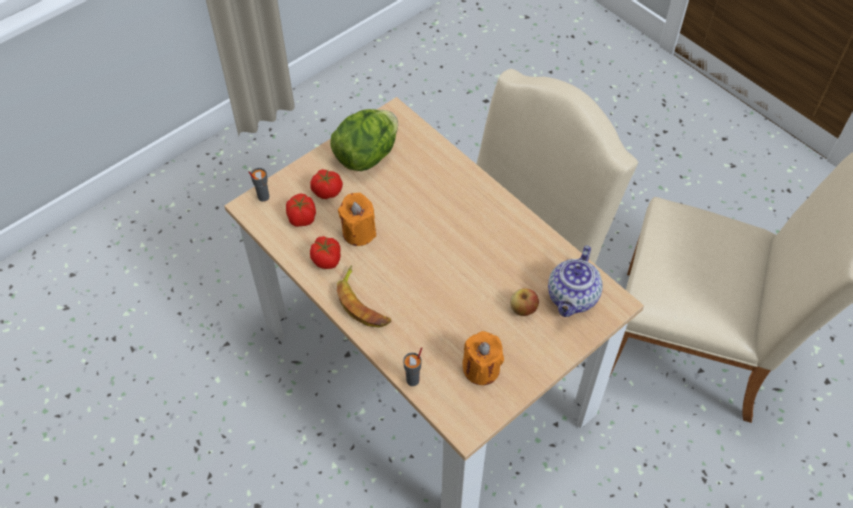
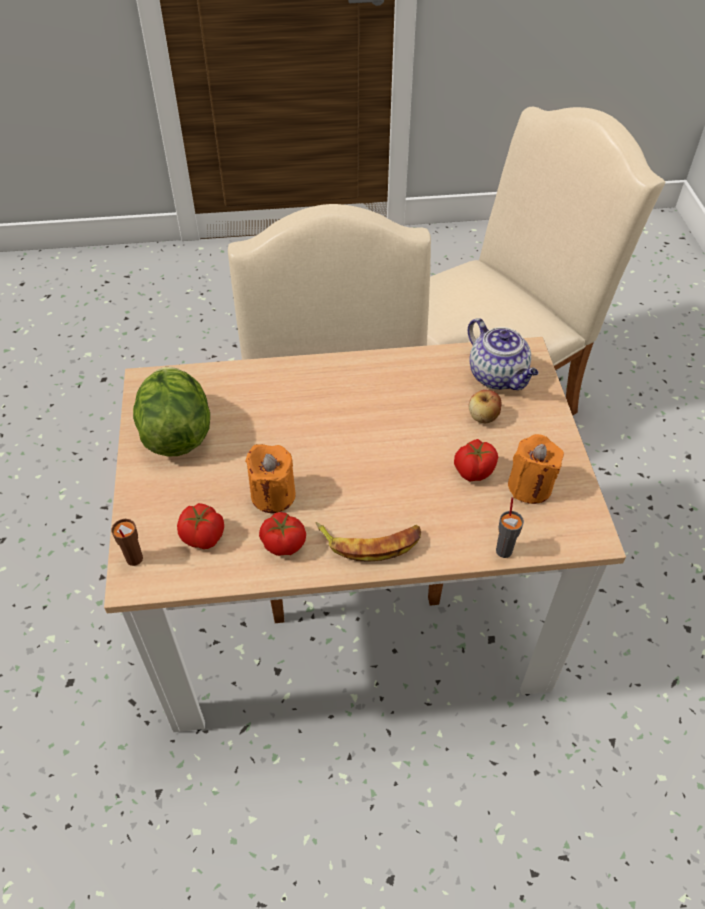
camera: 55 degrees left, 5 degrees down
grey cup [248,168,269,202] -> brown cup [111,519,143,566]
tomato [310,169,343,199] -> tomato moved to [454,439,498,482]

